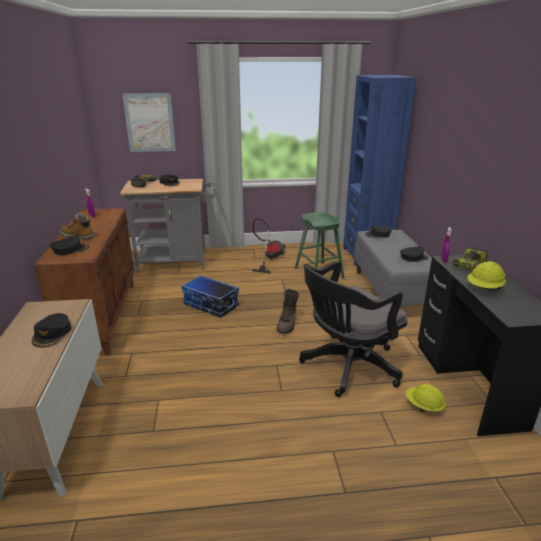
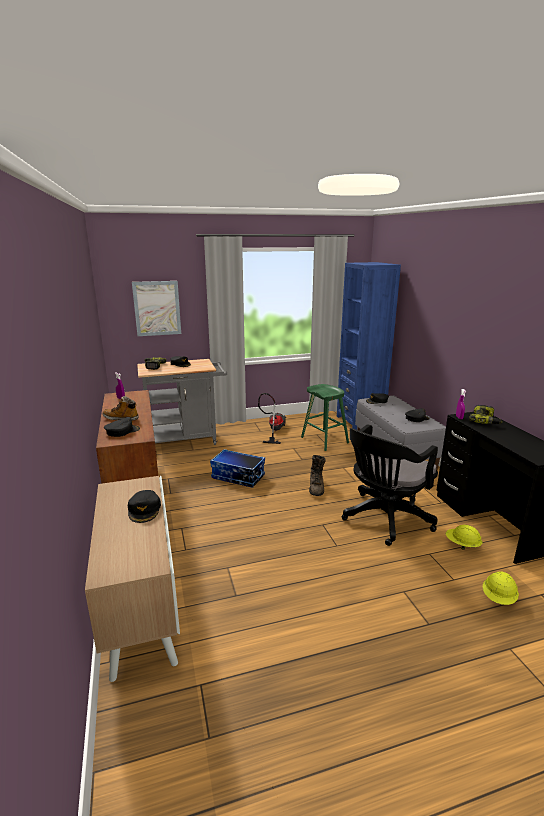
camera: 10 degrees left, 5 degrees down
yellow hard hat [467,261,506,291] -> yellow hard hat moved to [483,571,519,605]

